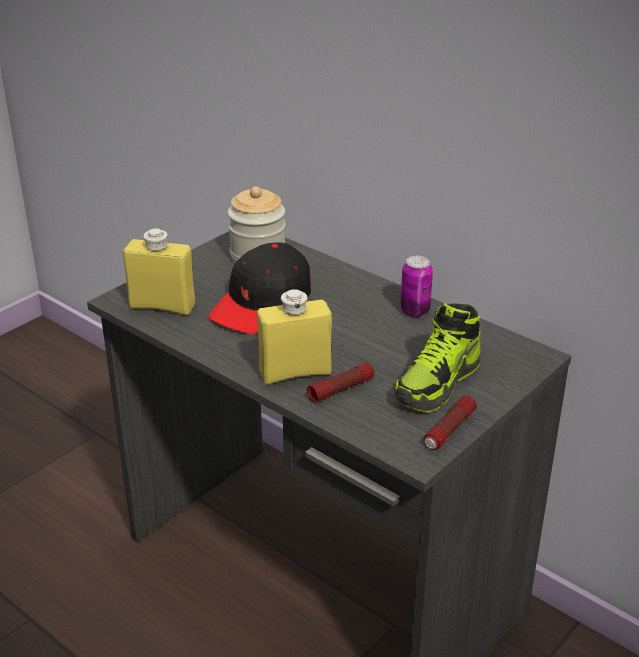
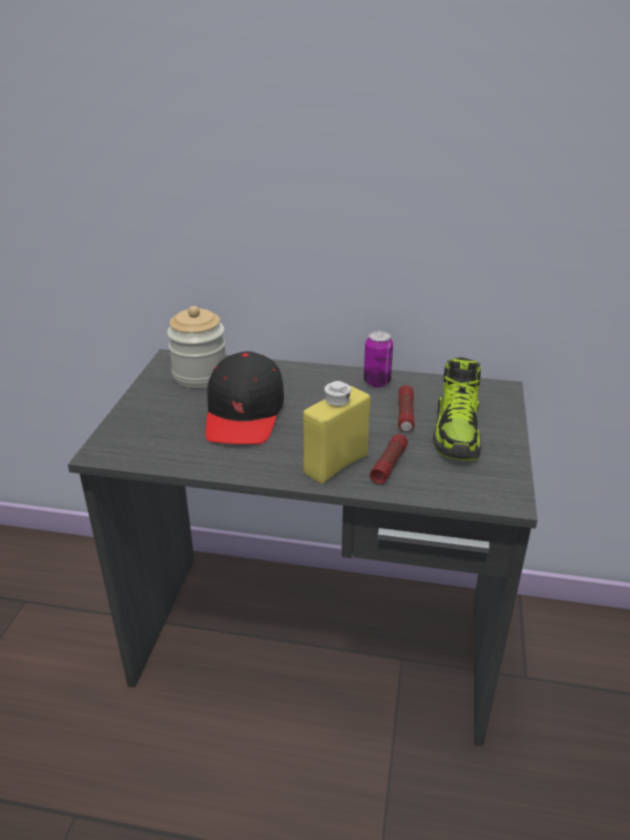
camera: 30 degrees left, 0 degrees up
yellow bottle [123,228,195,315] -> none
flashlight [424,395,477,450] -> flashlight moved to [398,385,414,432]

